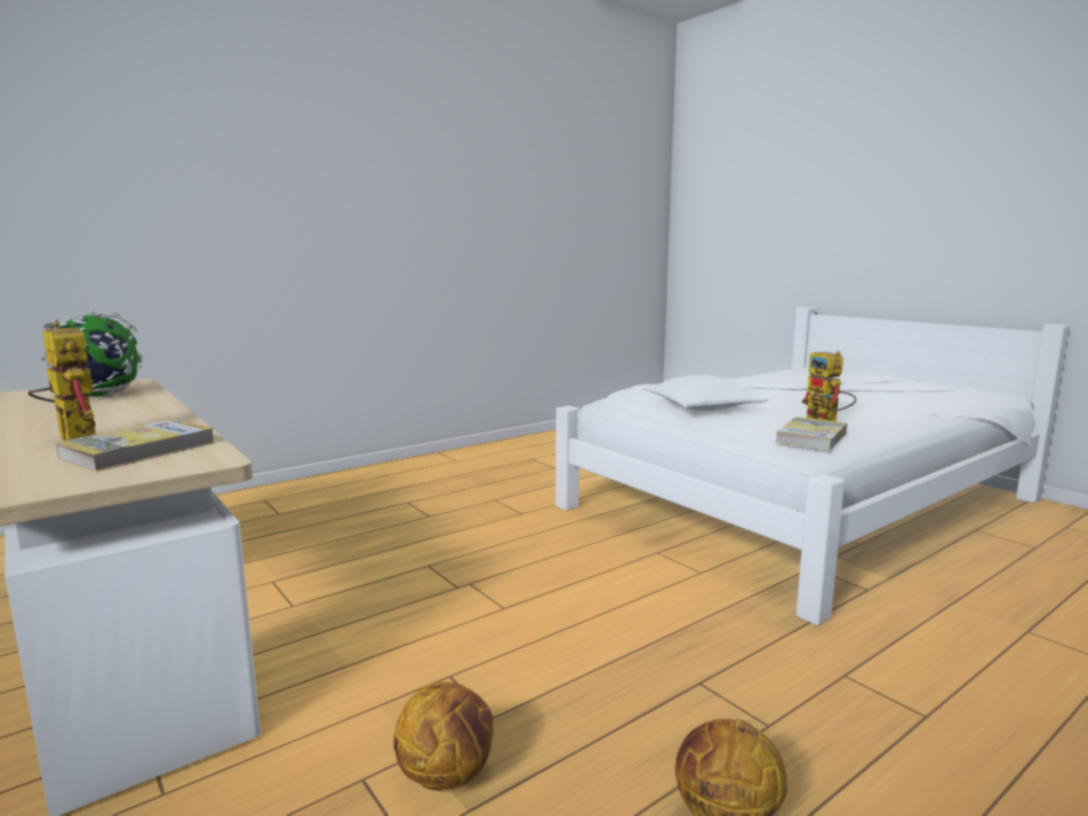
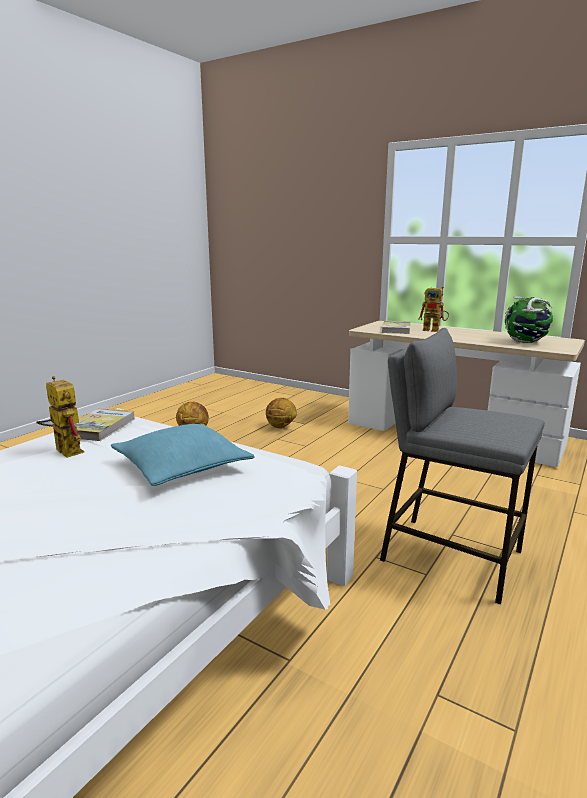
camera: 160 degrees right, 5 degrees up
white pillow [643,375,768,411] -> turquoise pillow [111,424,255,486]
none -> grey stool [380,328,545,605]

